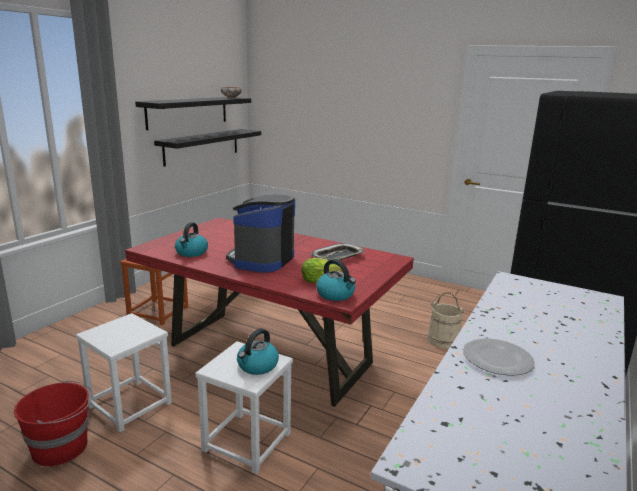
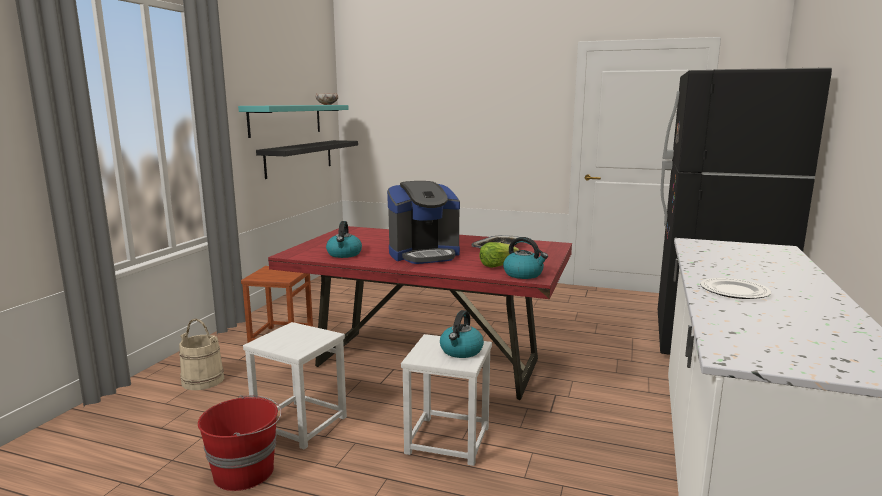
camera: 10 degrees left, 5 degrees down
black shelf [135,97,251,130] -> turquoise shelf [238,105,349,138]
coffee machine [226,194,295,273] -> coffee machine turned 120 degrees counterclockwise [387,181,460,264]
beige bucket [427,292,465,349] -> beige bucket moved to [179,318,224,390]

